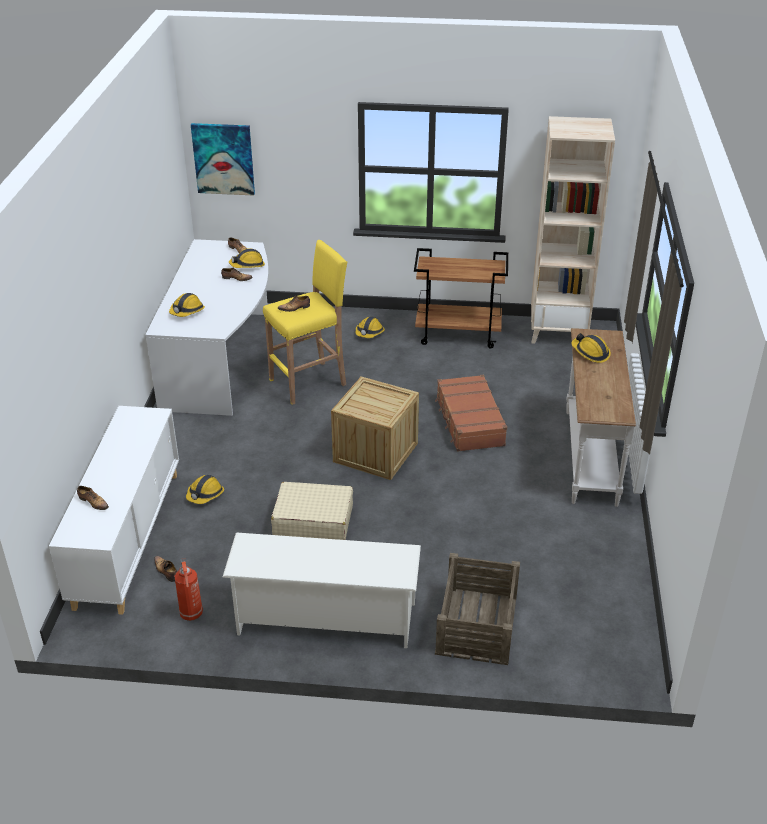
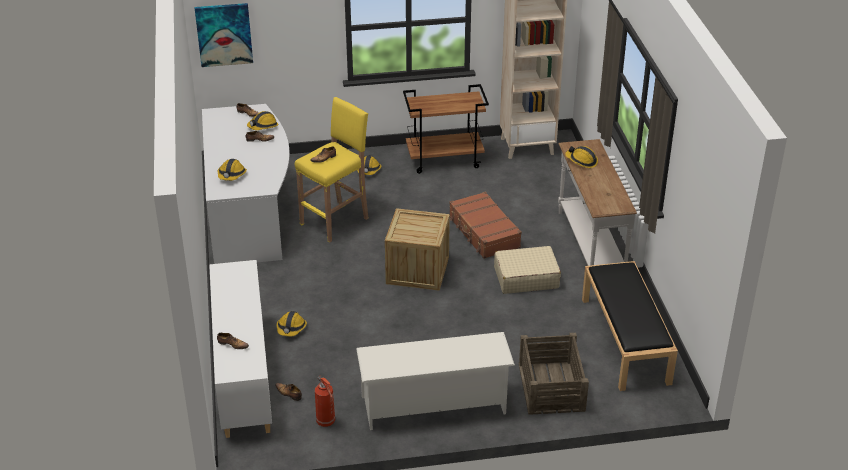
camera: 15 degrees left, 0 degrees up
beige suitcase [271,482,353,540] -> beige suitcase moved to [494,246,561,294]
none -> black bench [582,261,678,391]

